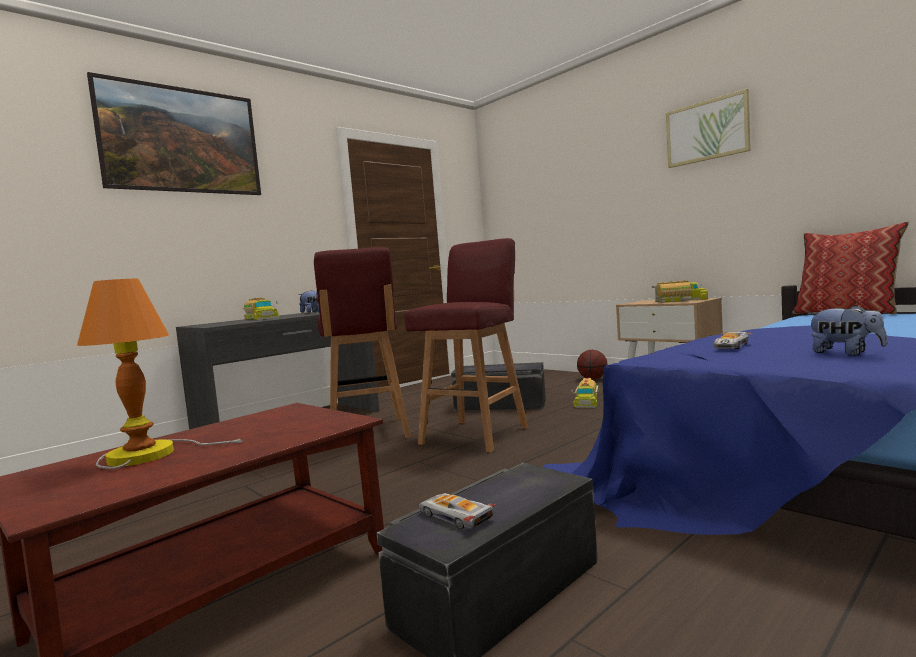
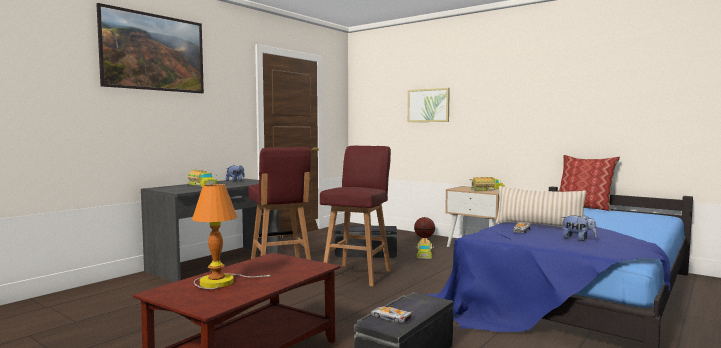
camera: 10 degrees left, 0 degrees up
picture [666,89,751,168] -> picture moved to [408,88,450,122]
none -> beige pillow [495,186,586,227]

